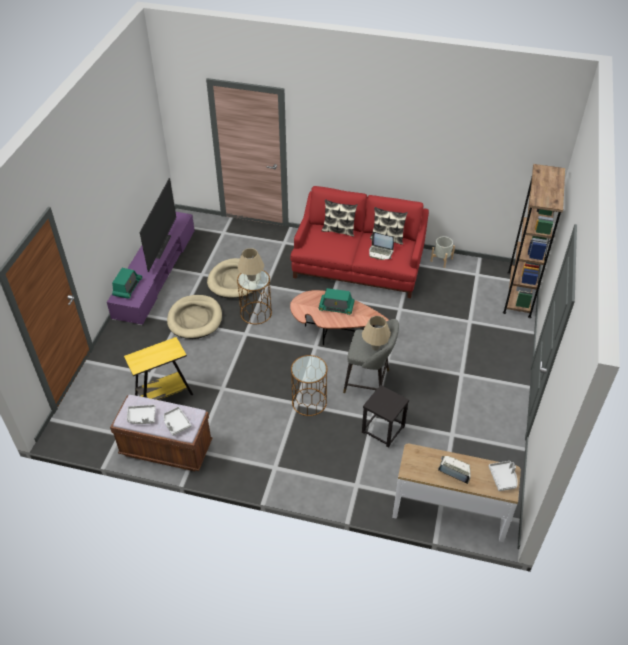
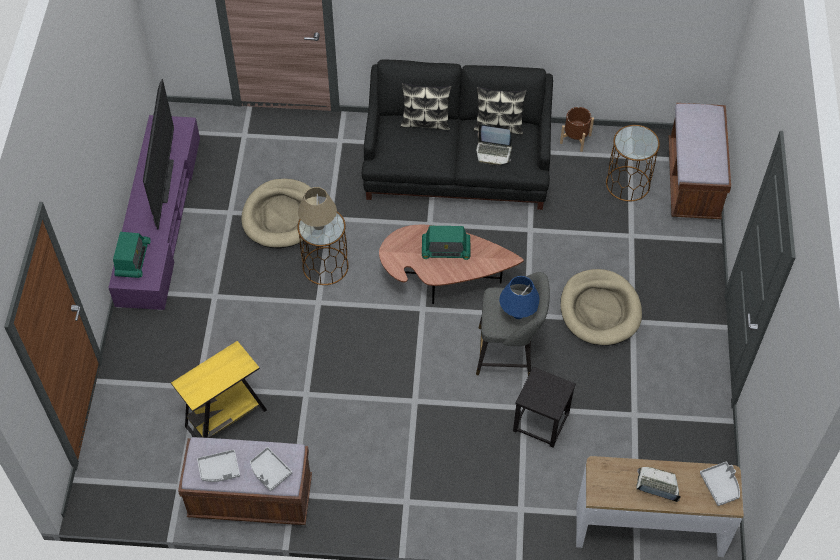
camera: 10 degrees left, 10 degrees up
beige dog bed [167,295,222,339] -> beige dog bed moved to [560,269,642,346]
red sofa [290,186,429,298] -> black sofa [362,60,553,210]
brown side table [291,355,327,416] -> brown side table moved to [606,125,660,201]
beige table lamp [362,316,391,351] -> blue table lamp [499,276,539,319]
grey planter [431,236,455,268] -> brown planter [560,107,594,152]
brown bookcase [503,164,565,318] -> brown bench [668,103,731,219]

